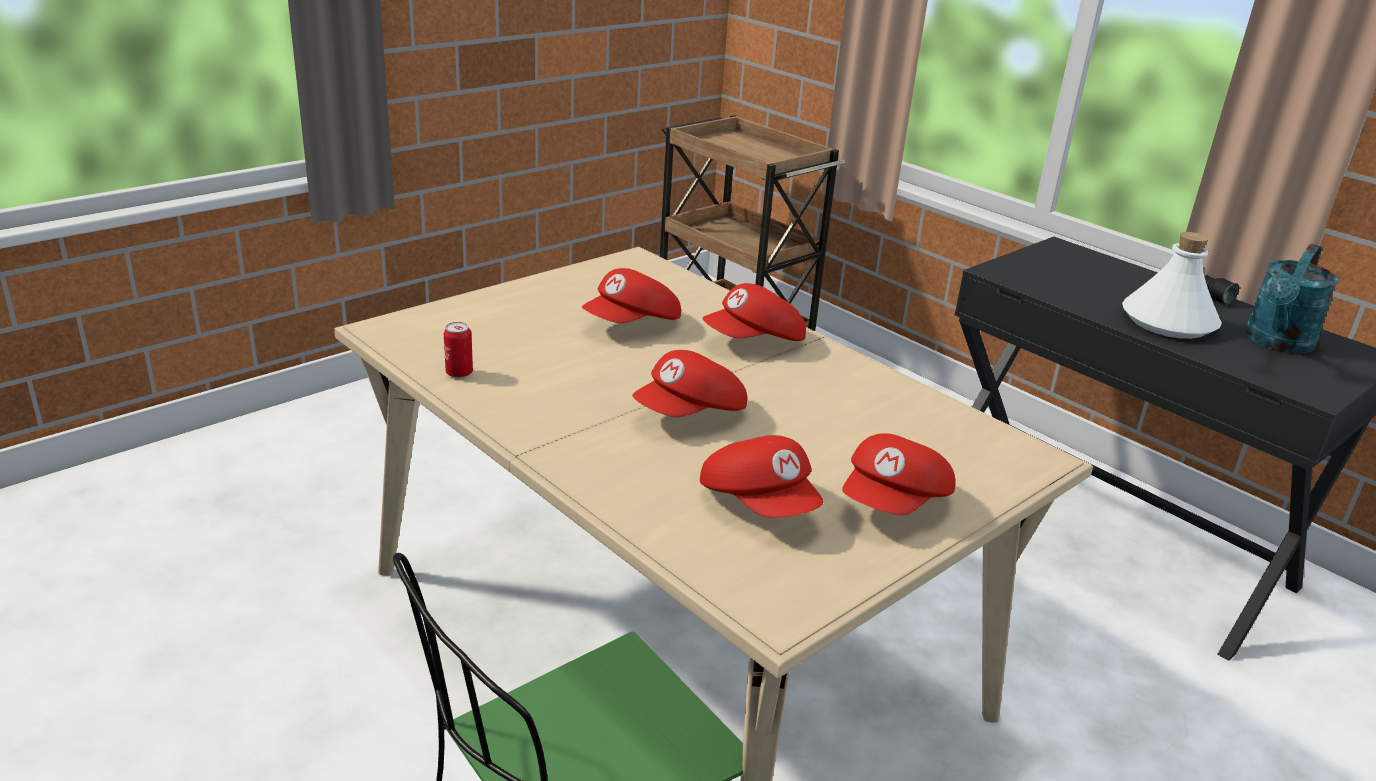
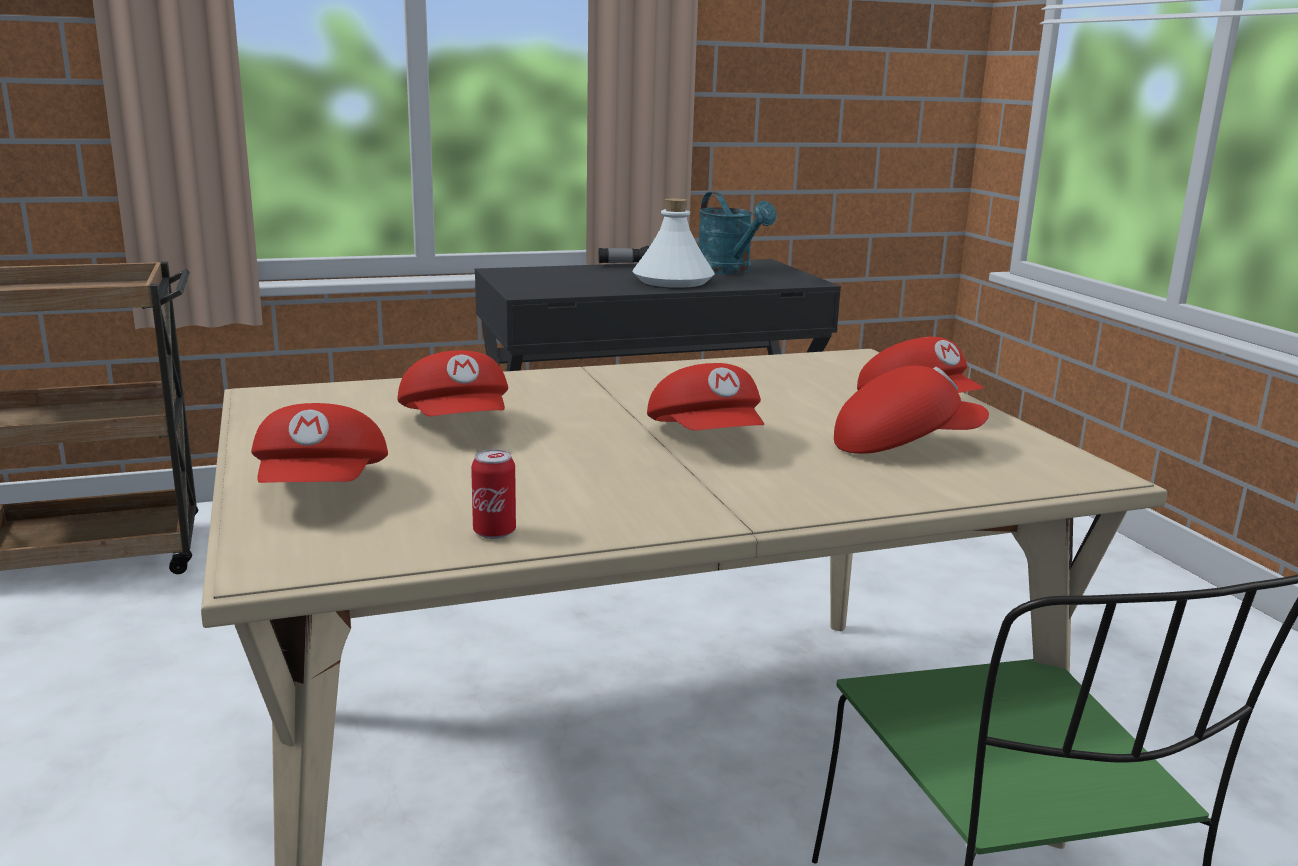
camera: 65 degrees left, 10 degrees down
red cap [703,283,806,341] -> red cap moved to [251,403,388,483]

